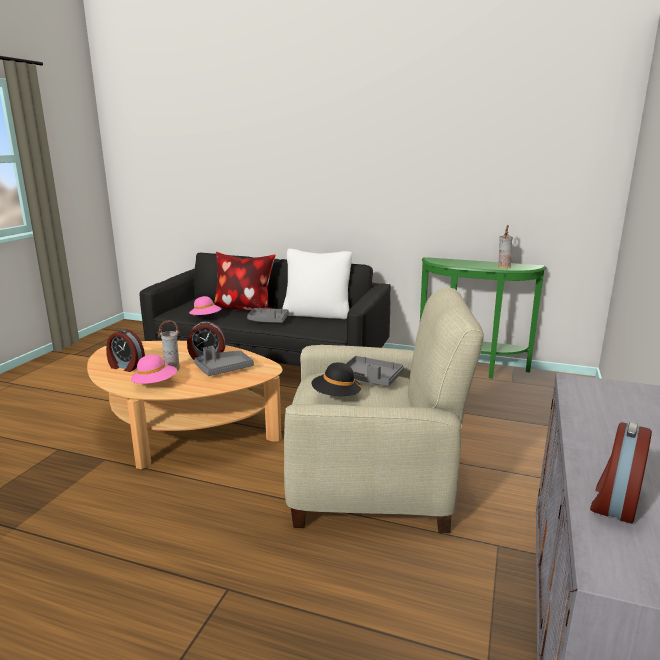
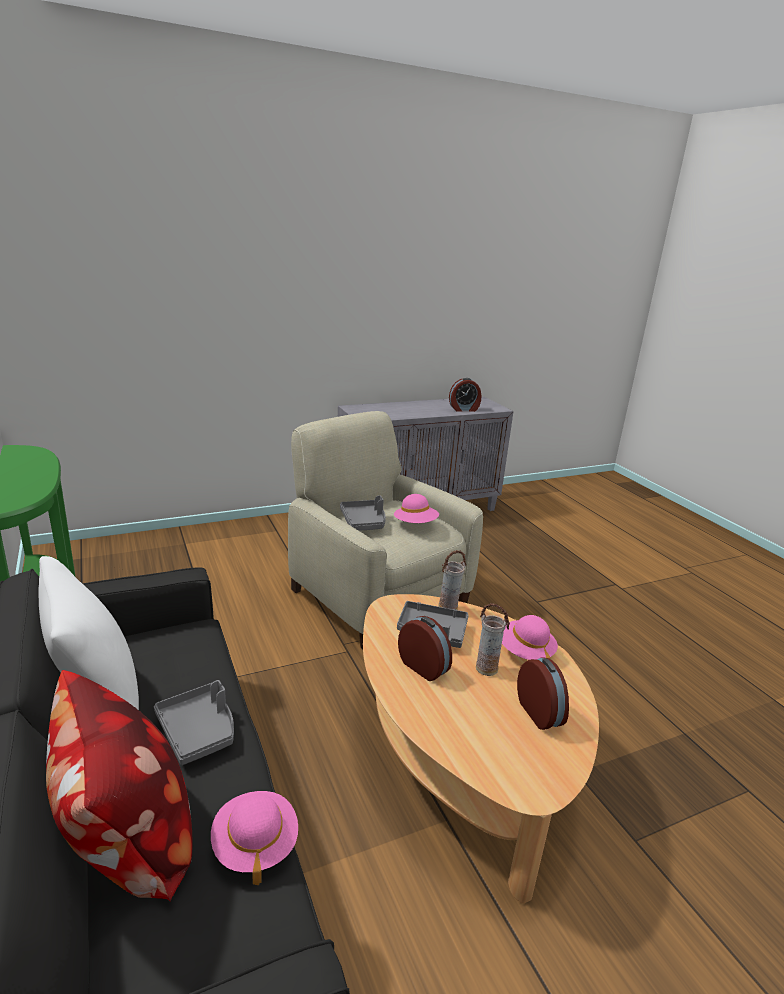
camera: 135 degrees left, 5 degrees up
black hat [311,363,362,397] -> pink hat [394,494,439,523]
vase [498,225,513,268] -> vase moved to [438,550,466,609]

